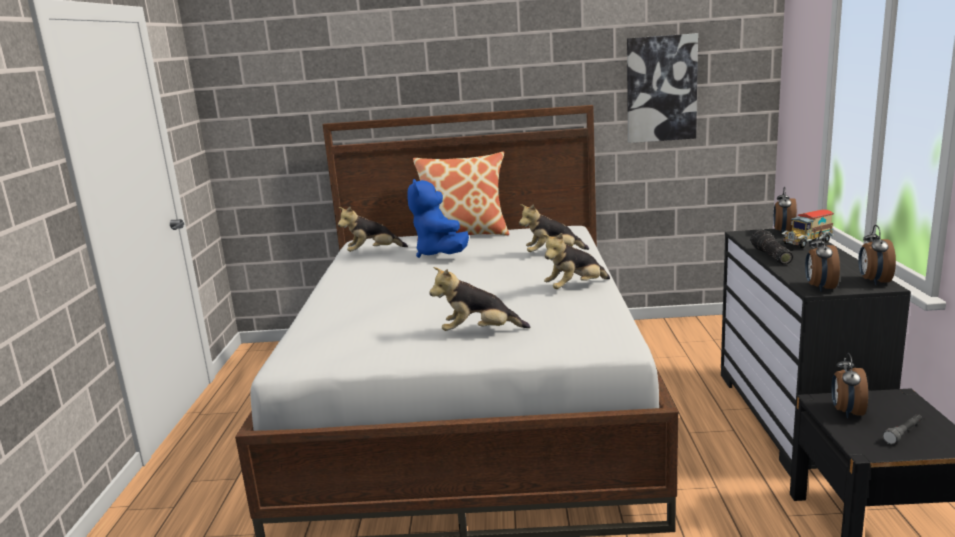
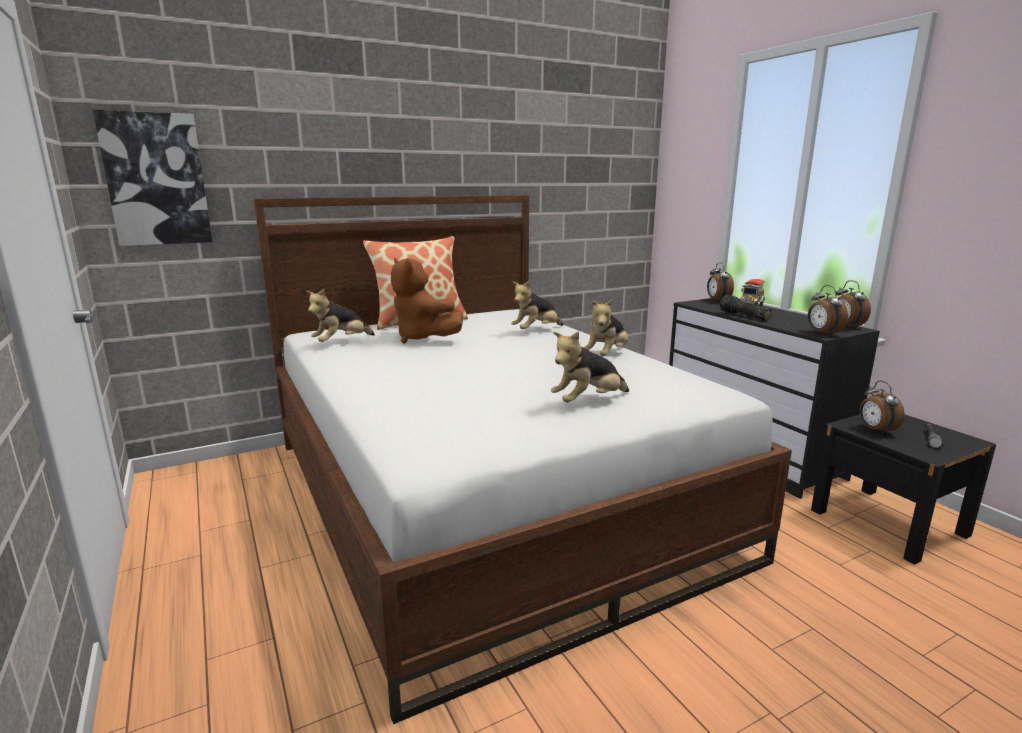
camera: 30 degrees left, 0 degrees up
blue plush toy [407,179,469,258] -> brown plush toy [391,258,463,344]
picture [627,33,698,143] -> picture moved to [93,110,212,246]

